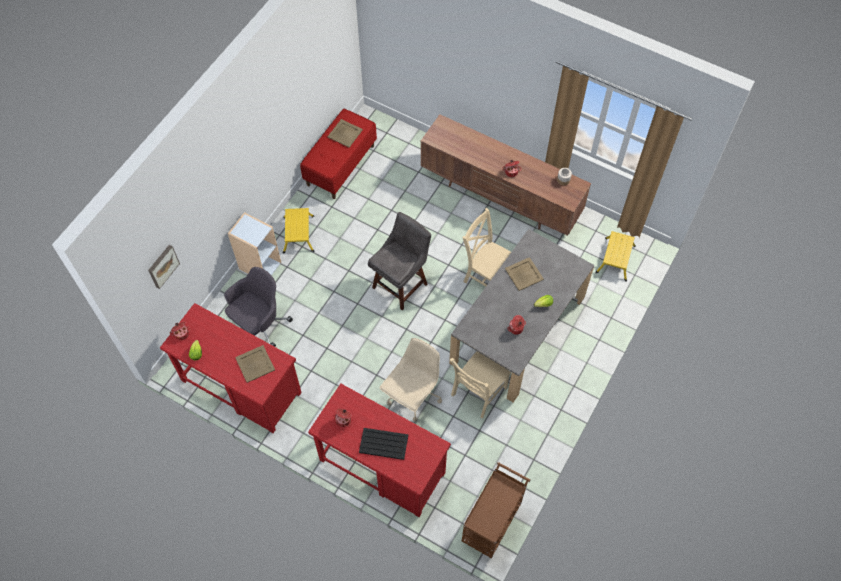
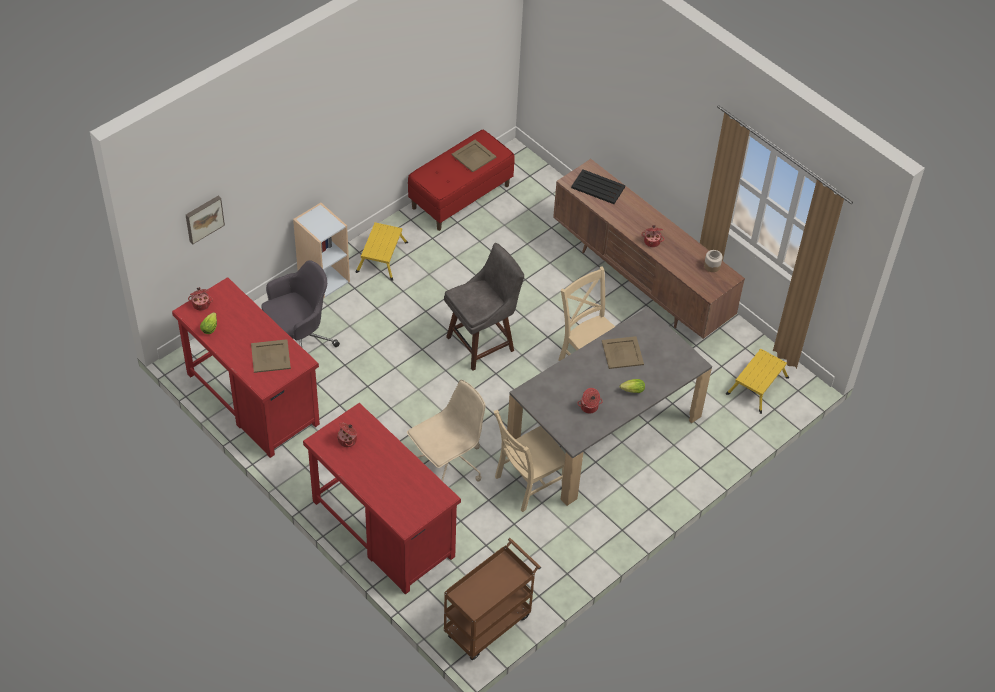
camera: 15 degrees right, 10 degrees down
black tray [359,428,408,460] -> black tray moved to [571,169,625,204]

